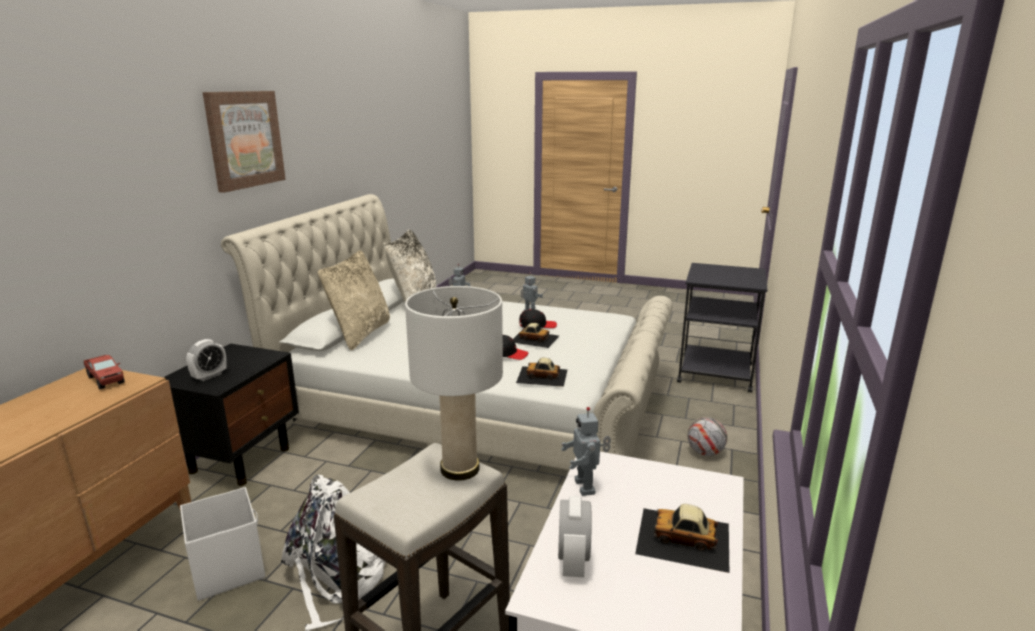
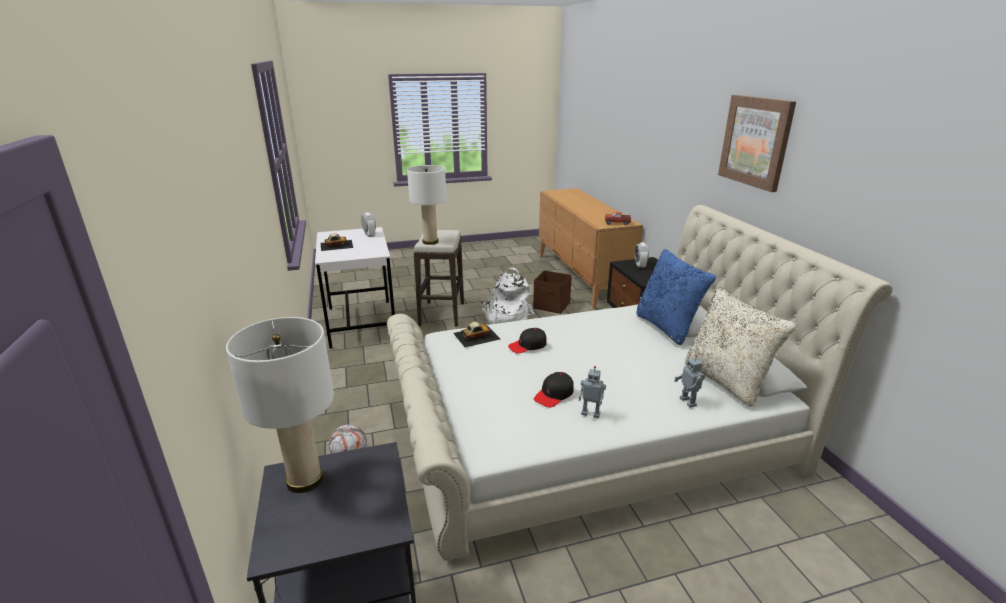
camera: 145 degrees right, 5 degrees up
white storage box [180,487,265,601] -> brown storage box [533,270,572,314]
beige pillow [318,250,390,350] -> blue pillow [636,249,716,345]
toy car [513,323,559,348] -> none
toy robot [561,407,611,496] -> none
none -> white table lamp [226,317,334,493]

